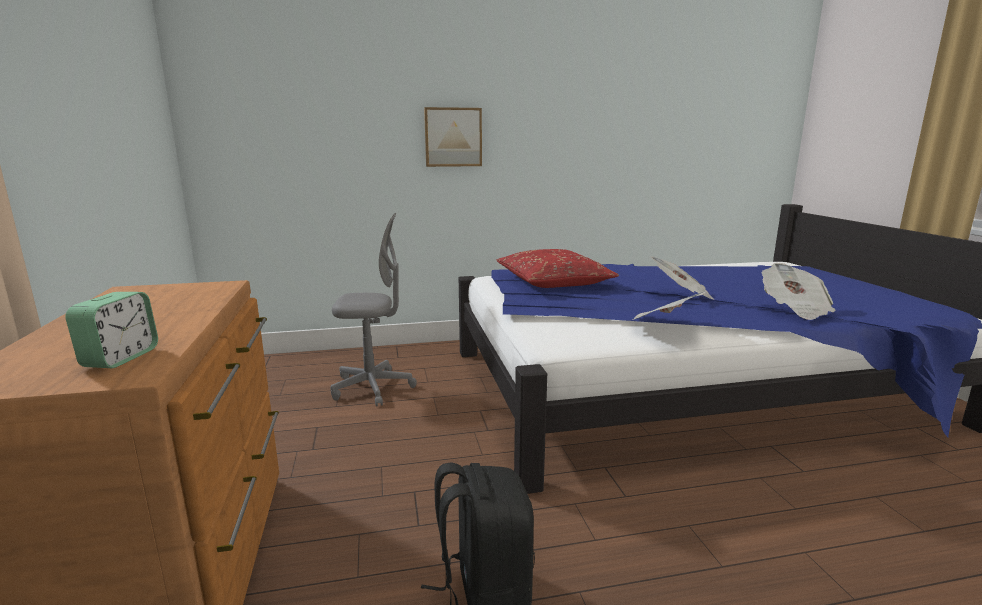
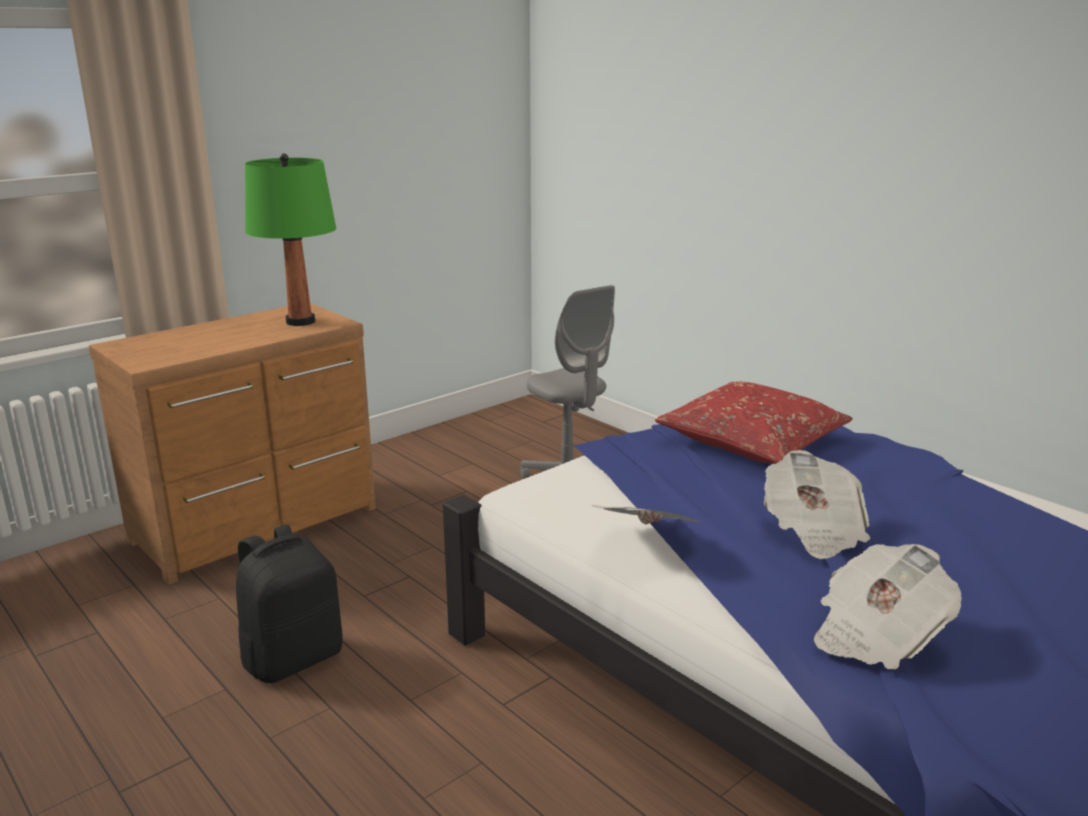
camera: 60 degrees right, 5 degrees up
alarm clock [66,292,158,368] -> none
picture [424,107,482,167] -> none
none -> green table lamp [245,153,337,326]

